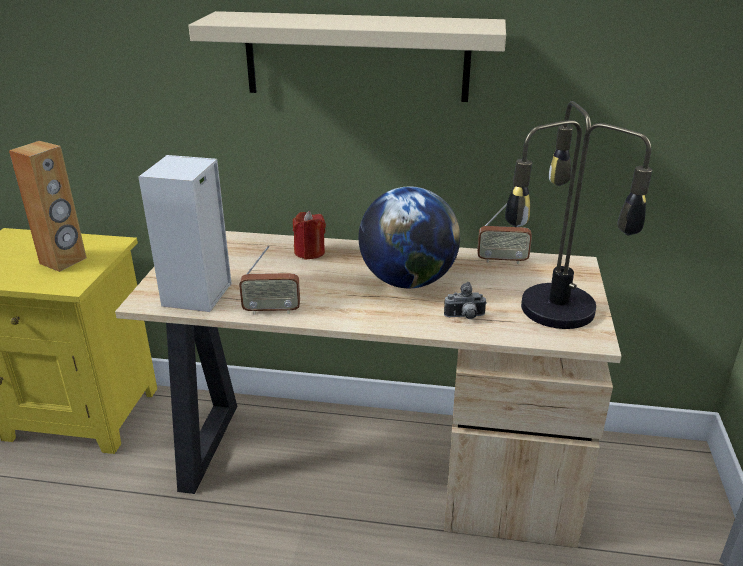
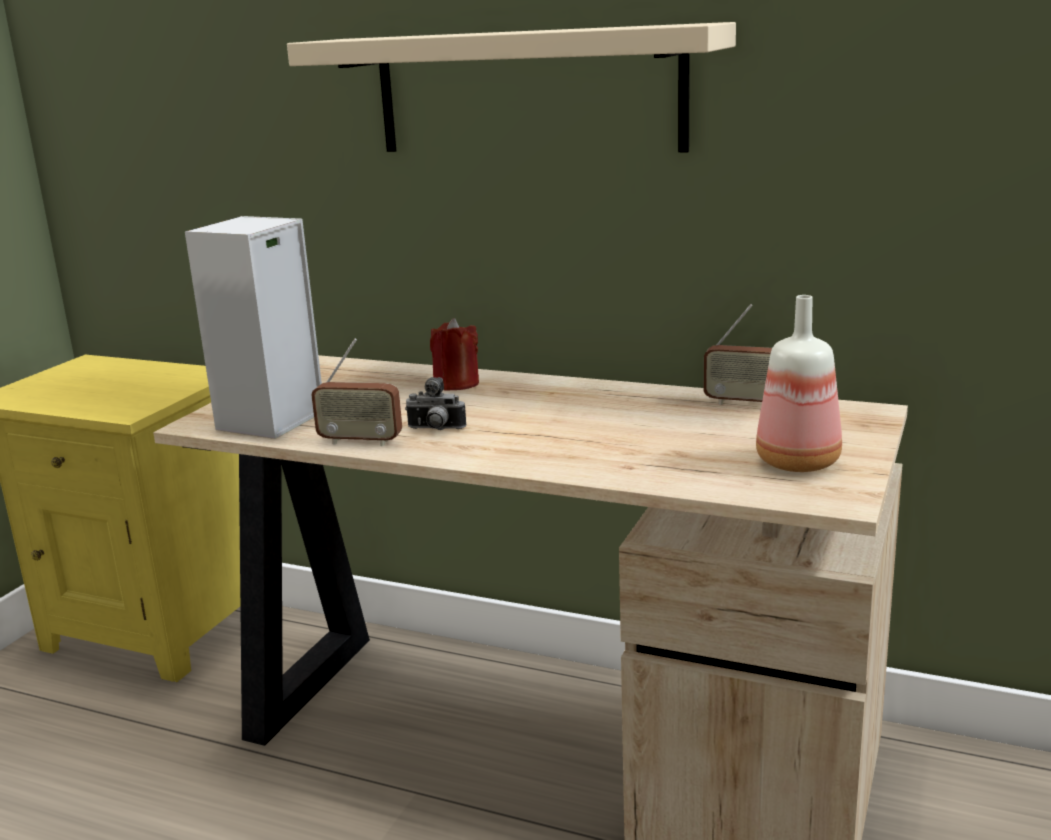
camera: 15 degrees right, 10 degrees down
brown speaker [9,141,87,272] -> none
globe [358,186,460,288] -> none
camera [444,282,487,319] -> camera moved to [405,377,466,430]
table lamp [505,101,652,329] -> bottle [756,295,842,472]

